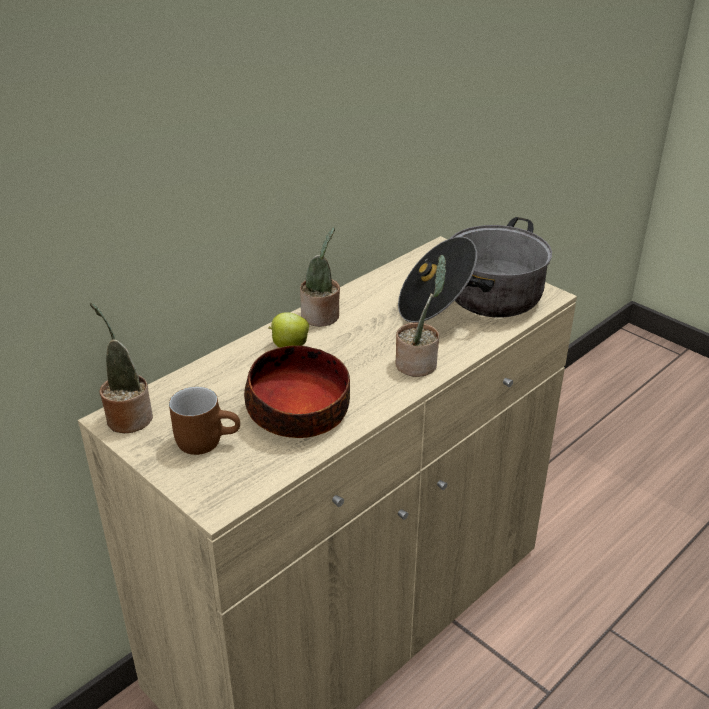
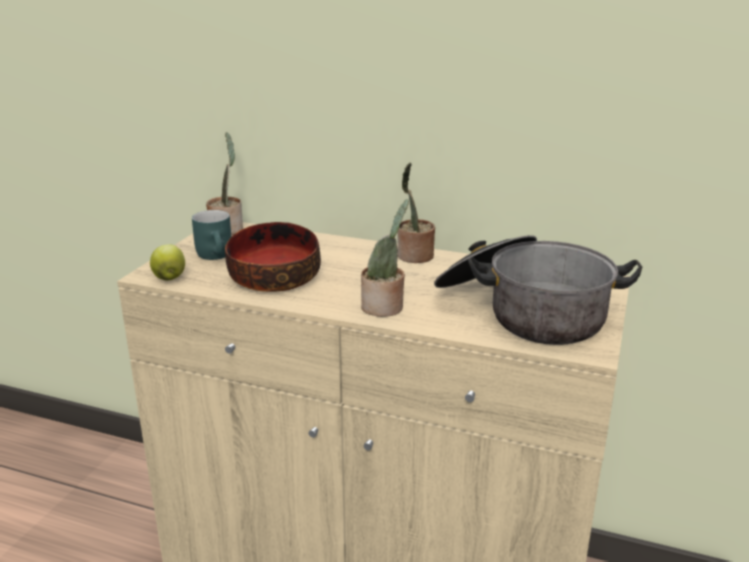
camera: 65 degrees right, 10 degrees down
brown mug [169,387,240,455] -> turquoise mug [192,210,231,260]
apple [269,312,309,348] -> apple moved to [150,244,185,281]

